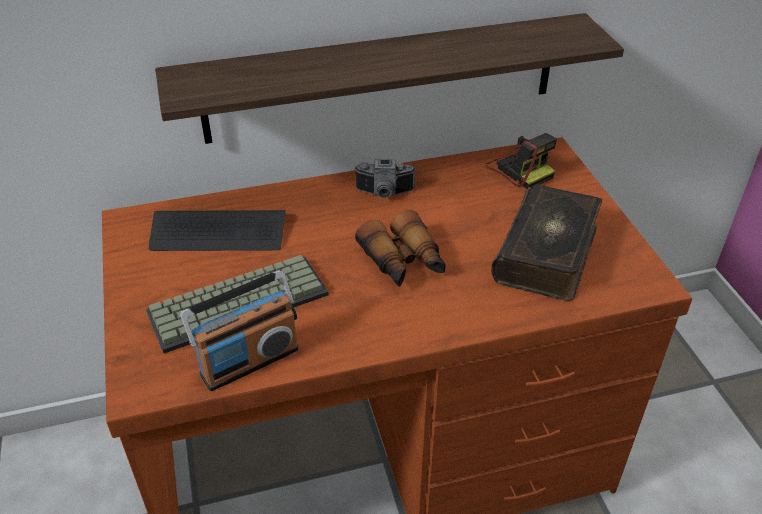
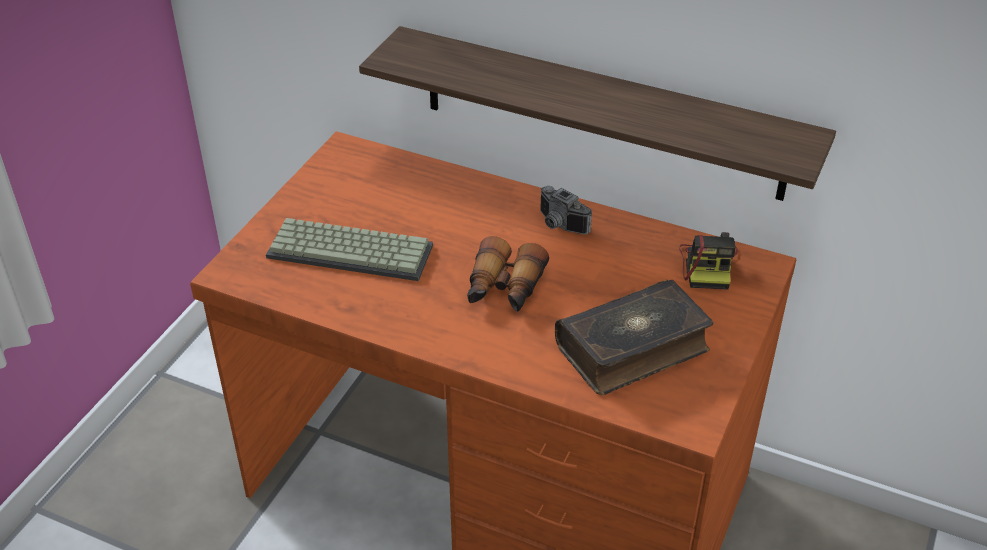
camera: 40 degrees right, 0 degrees up
keyboard [149,210,286,251] -> none
radio [180,270,299,391] -> none

